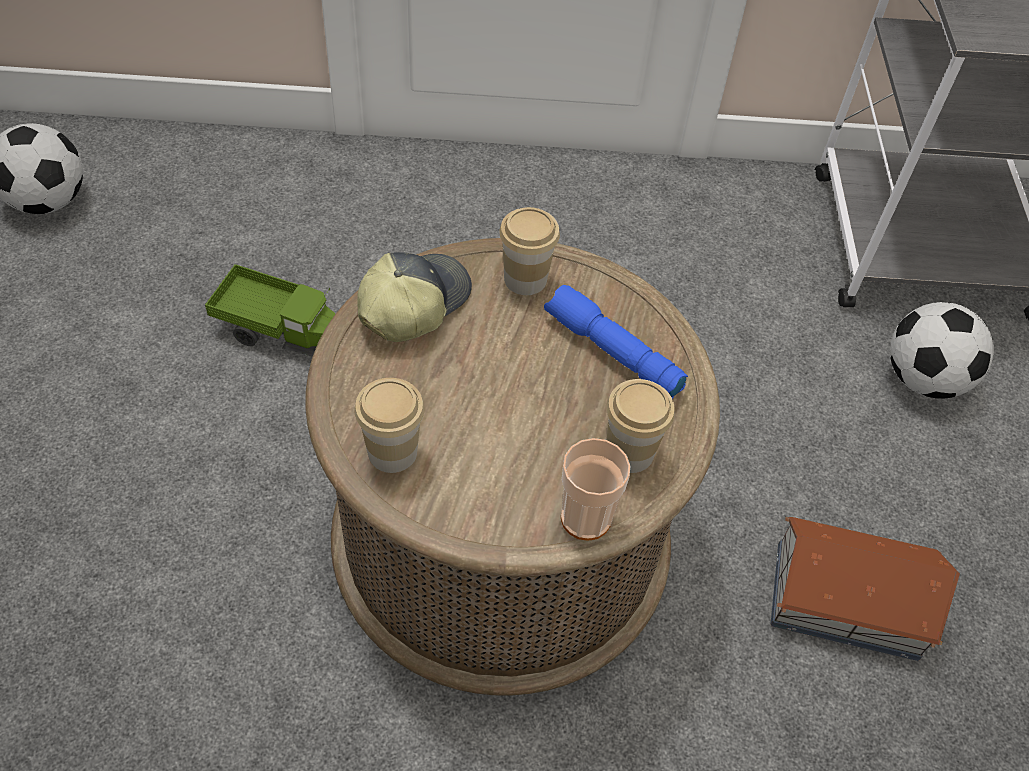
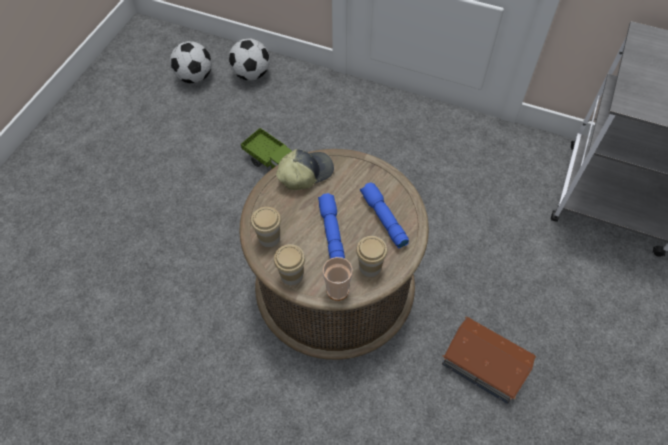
camera: 25 degrees right, 5 degrees up
cup [499,207,560,295] -> cup moved to [274,244,305,285]
football [890,302,994,399] -> football moved to [229,38,270,81]
none -> blue flashlight [318,193,345,259]

